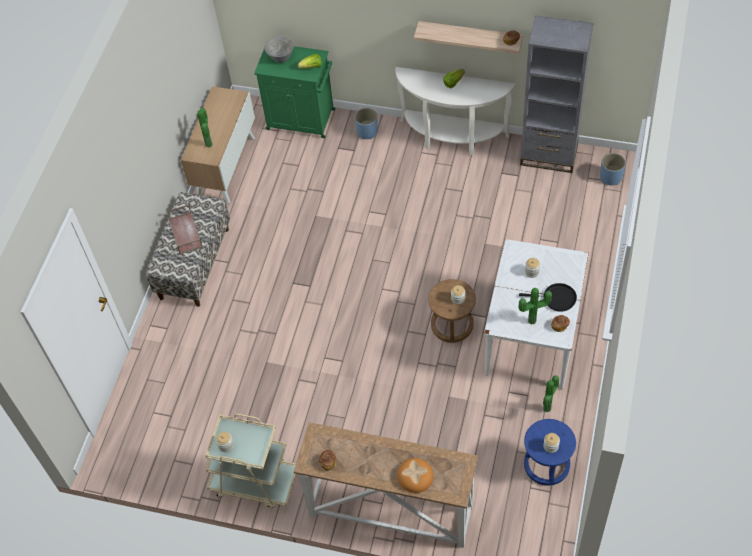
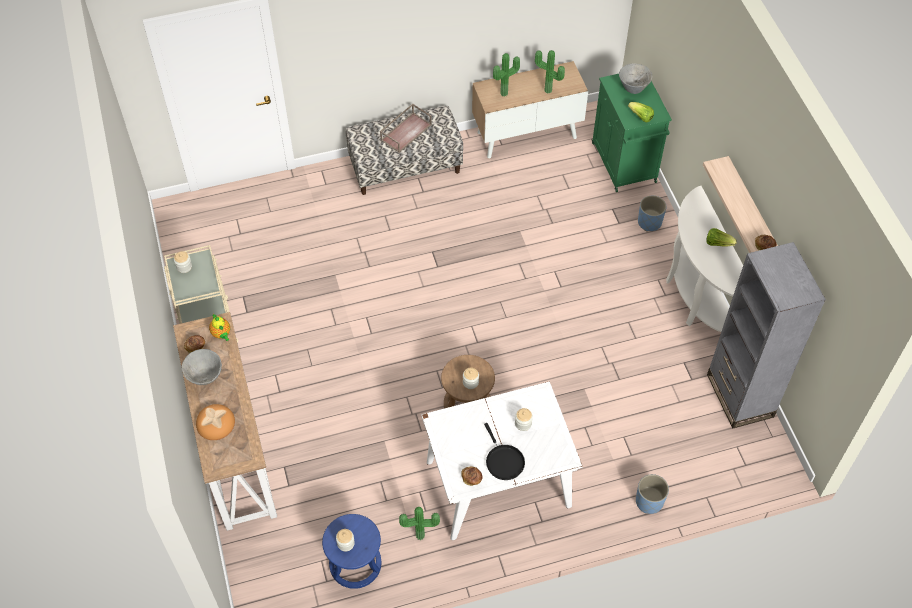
camera: 55 degrees right, 0 degrees up
potted plant [518,288,552,324] -> potted plant moved to [535,50,565,94]
blue planter [600,153,626,185] -> blue planter moved to [636,474,669,514]
none -> grey bowl [182,349,222,385]
none -> teapot [209,314,230,341]

